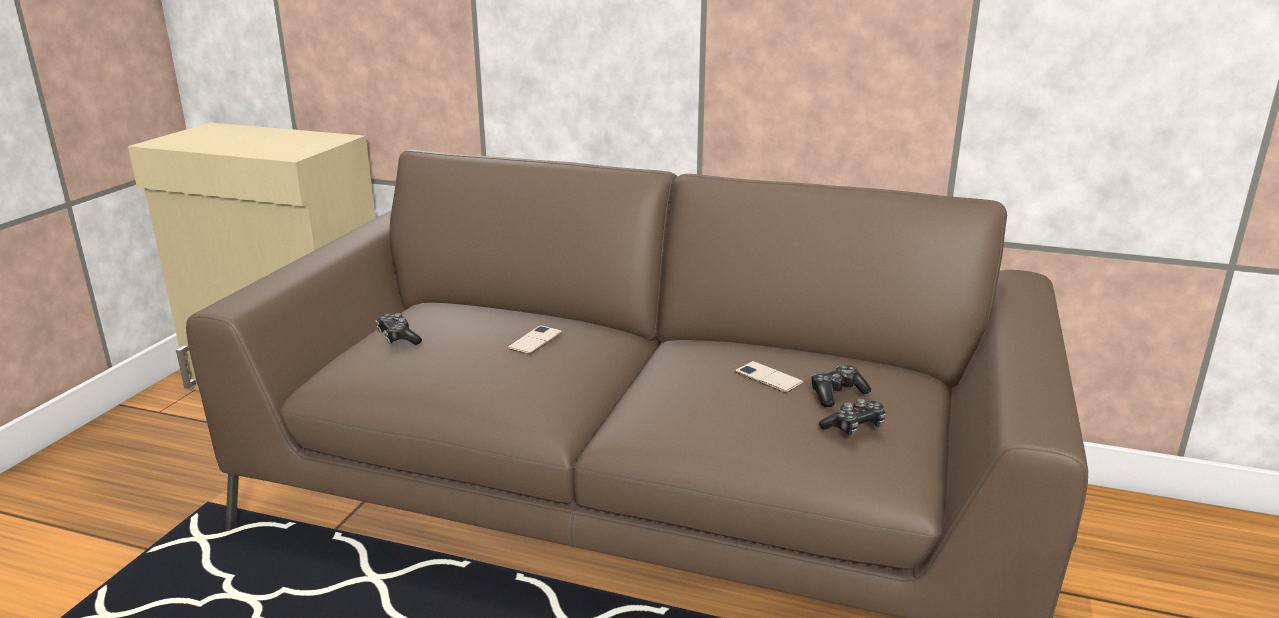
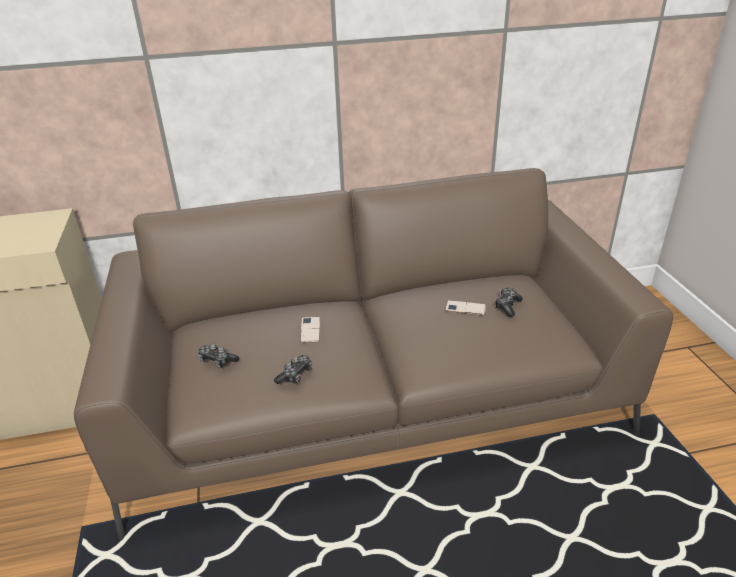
camera: 30 degrees left, 10 degrees up
game controller [819,398,886,436] -> game controller moved to [274,355,312,384]

